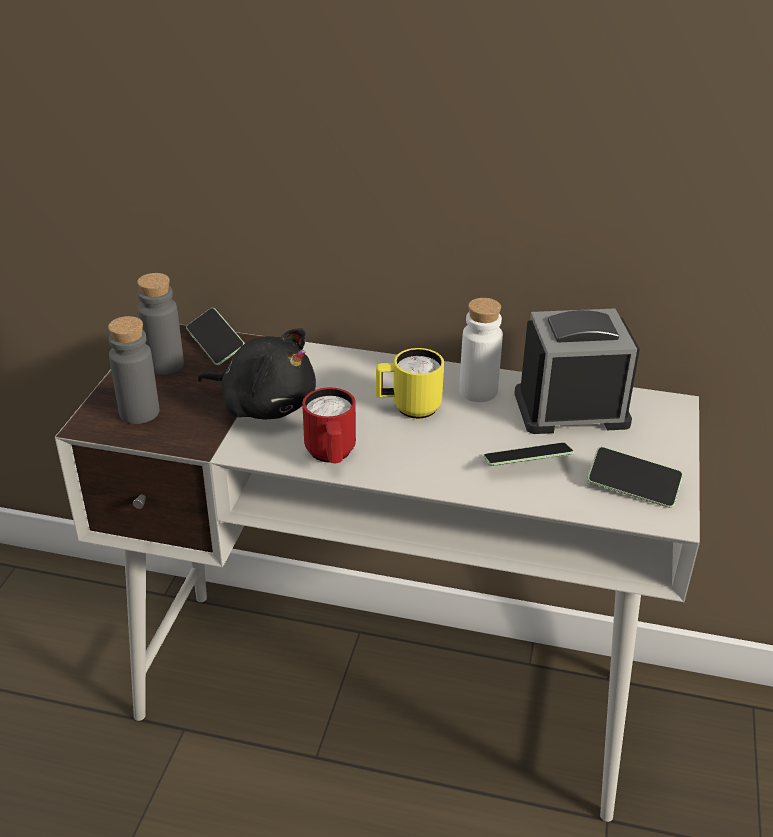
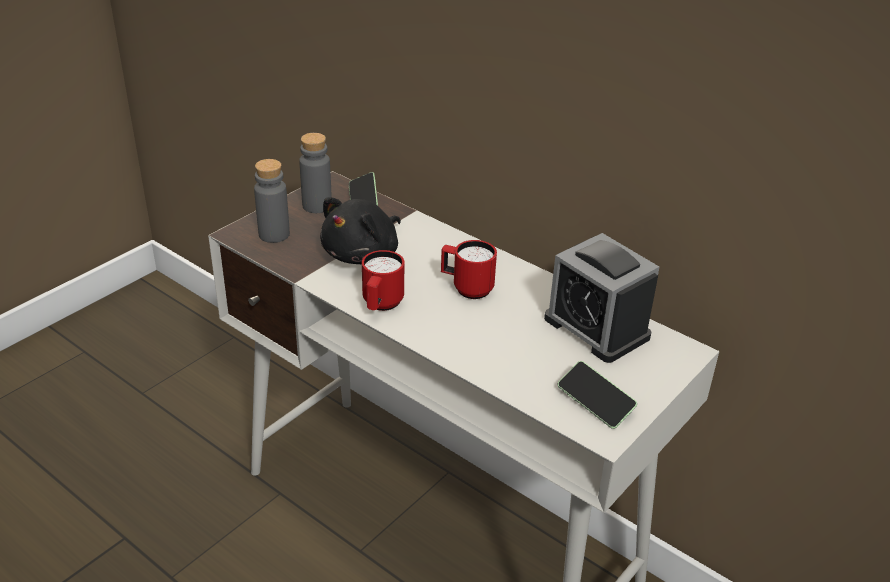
camera: 25 degrees right, 0 degrees up
black plush toy [197,328,316,419] -> black plush toy turned 75 degrees clockwise [320,197,401,264]
yellow mug [376,348,444,419] -> red mug [441,240,497,299]
white bottle [459,298,503,402] -> none
phone [483,443,575,466] -> none
alarm clock [514,309,640,434] -> alarm clock turned 150 degrees counterclockwise [544,233,659,363]

